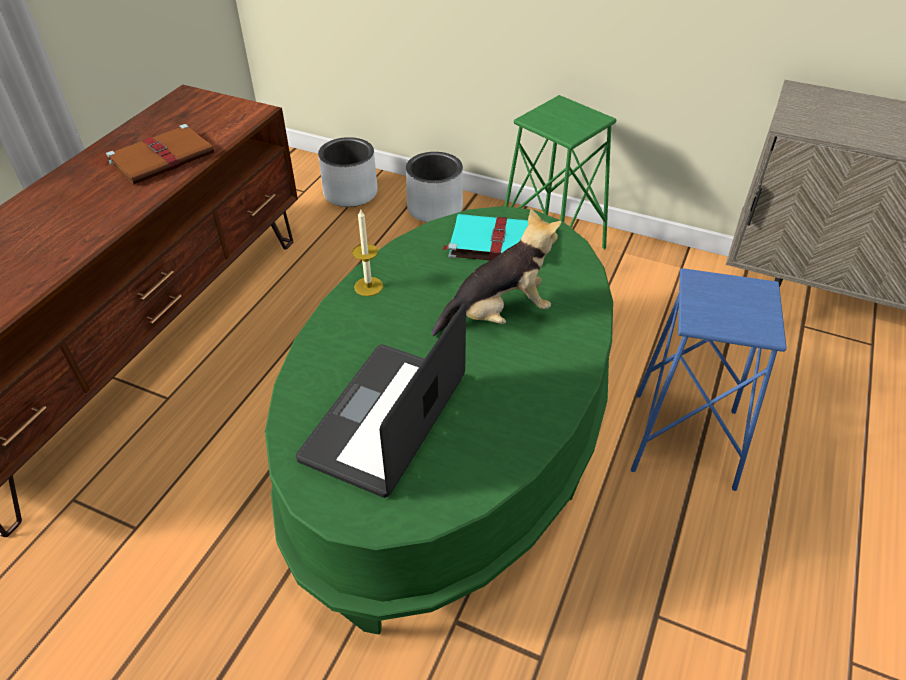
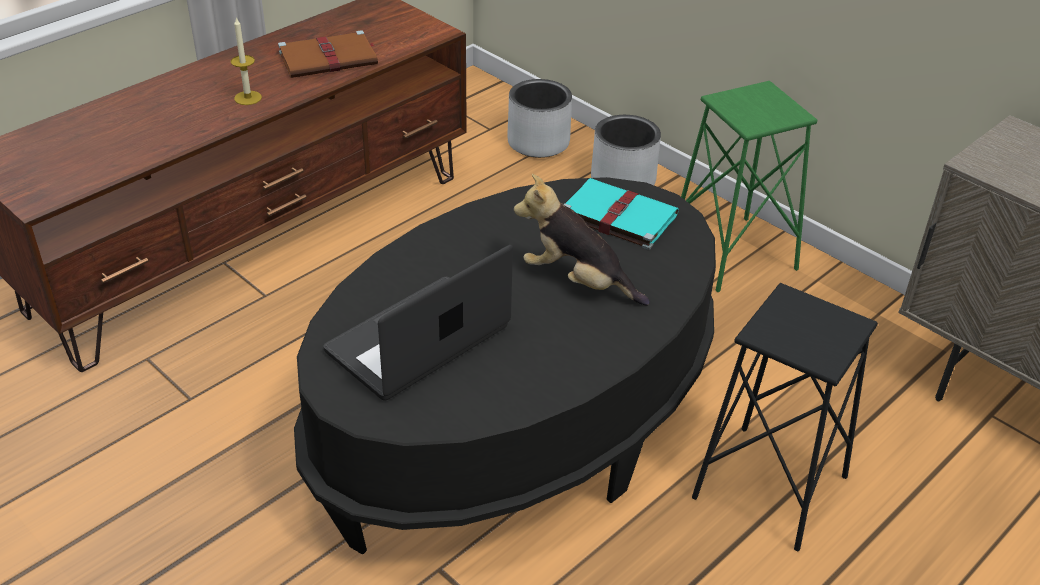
camera: 20 degrees right, 5 degrees down
green coffee table [265,206,613,635] -> black coffee table [294,177,716,554]
candle [352,208,383,296] -> candle moved to [231,17,262,105]
plush toy [431,209,561,336] -> plush toy turned 150 degrees counterclockwise [514,174,650,306]
blue stool [631,268,787,491] -> black stool [692,283,878,552]

